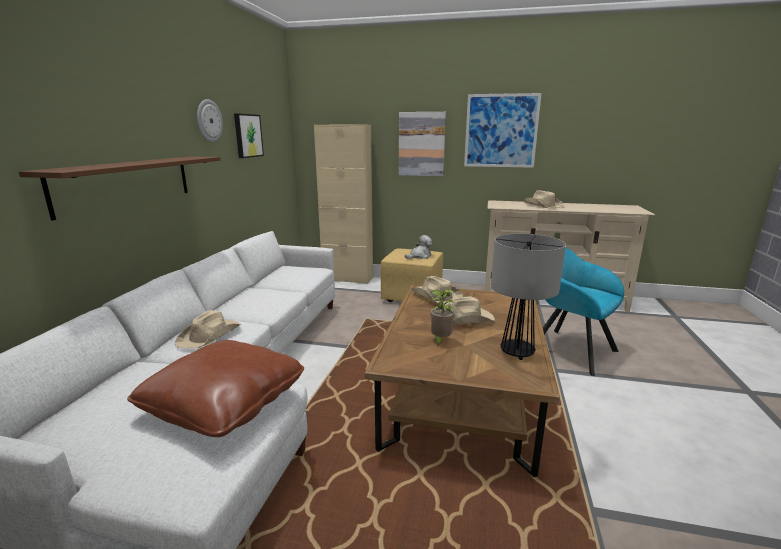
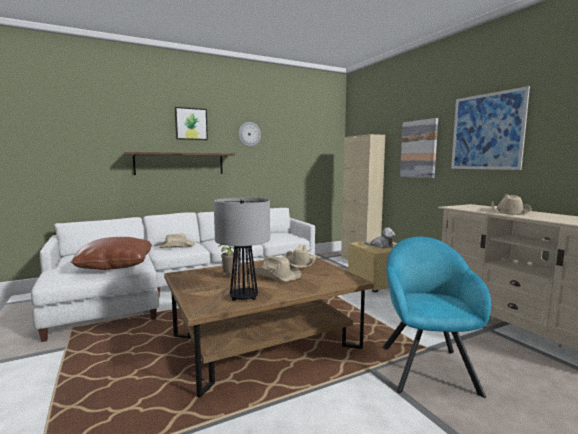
camera: 50 degrees right, 10 degrees down
picture [234,114,264,158] -> picture moved to [175,107,208,140]

